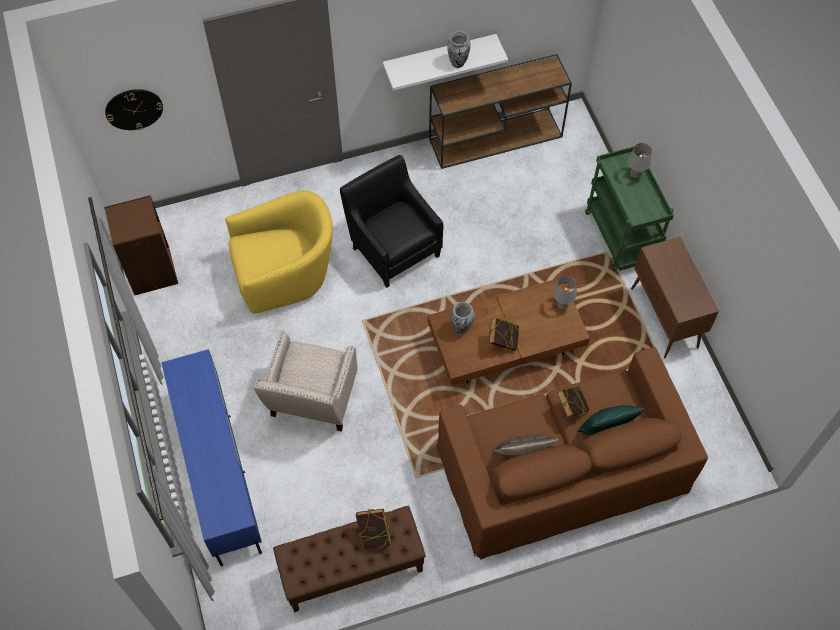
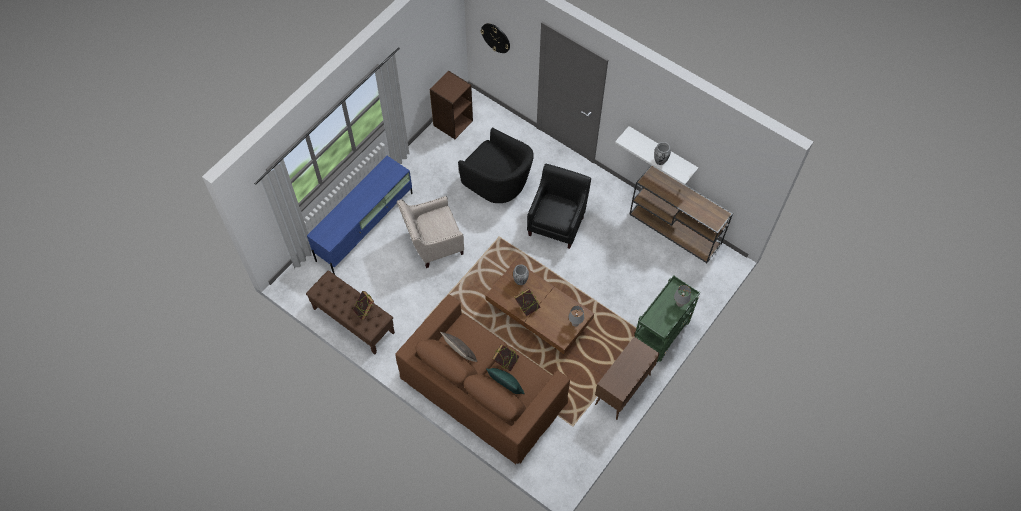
camera: 55 degrees right, 0 degrees up
yellow armchair [225,191,333,313] -> black armchair [458,128,534,203]

